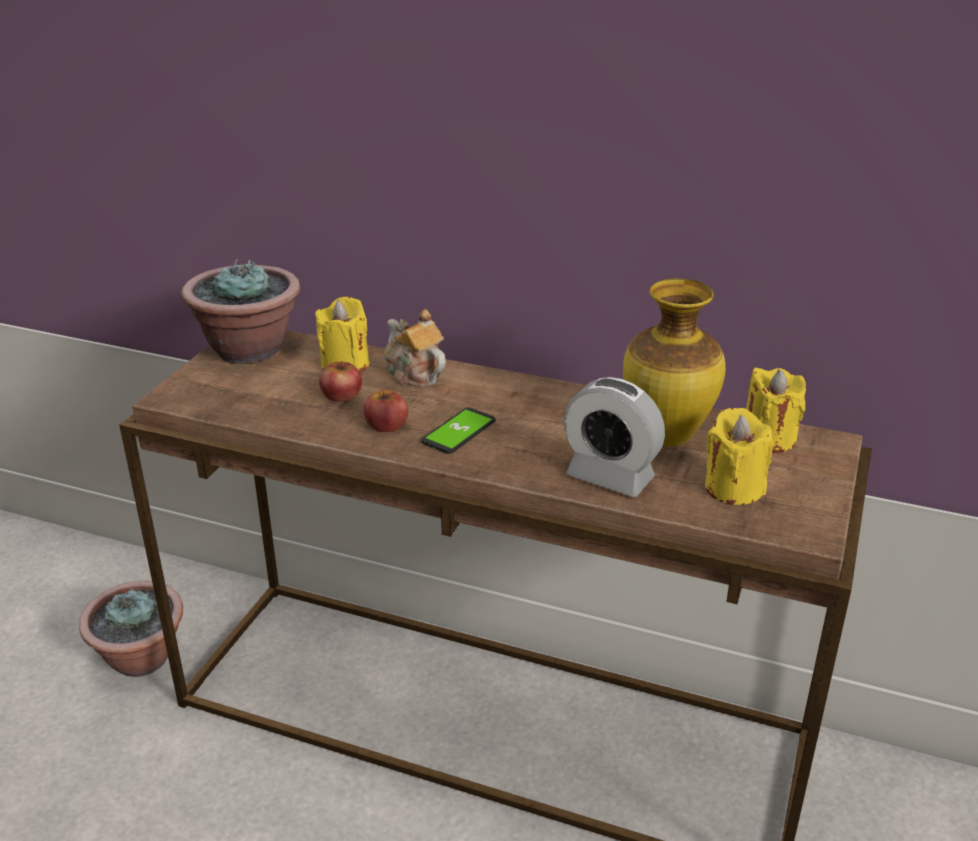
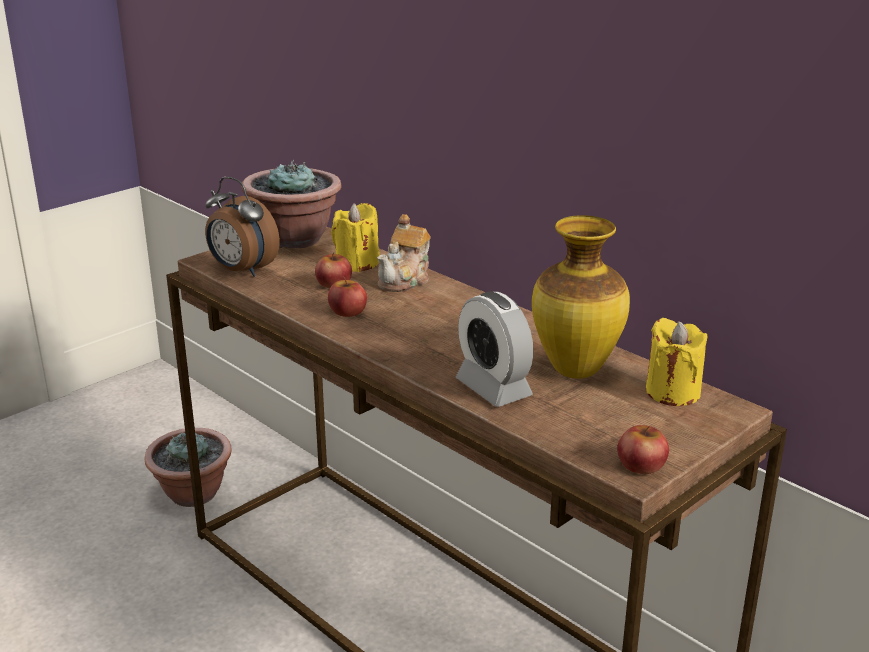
camera: 25 degrees right, 5 degrees down
teapot [384,309,446,387] -> teapot turned 135 degrees counterclockwise [377,214,431,292]
phone [421,408,496,454] -> none
yellow candle [705,408,773,505] -> none
none -> alarm clock [205,177,280,277]
none -> apple [617,425,669,474]

